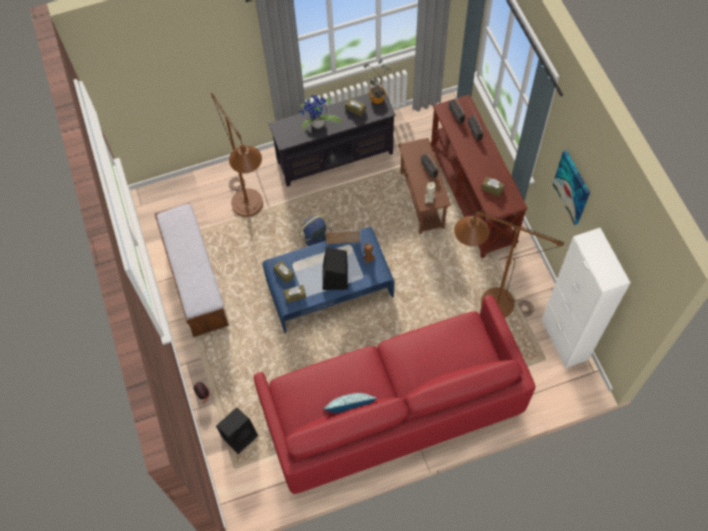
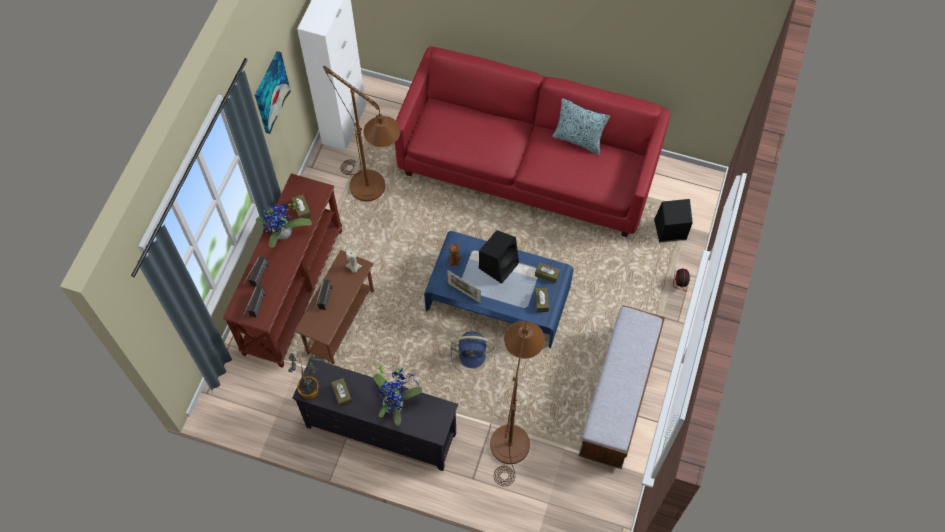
camera: 145 degrees left, 0 degrees up
none -> potted plant [256,203,312,247]

